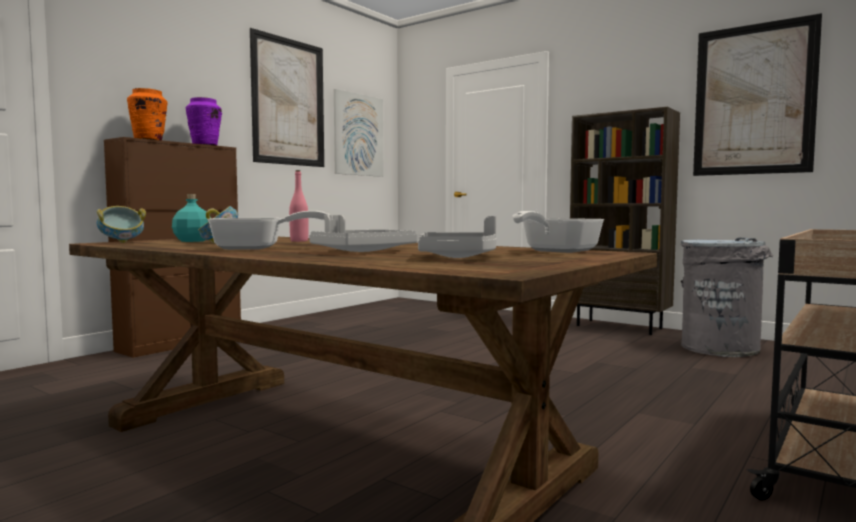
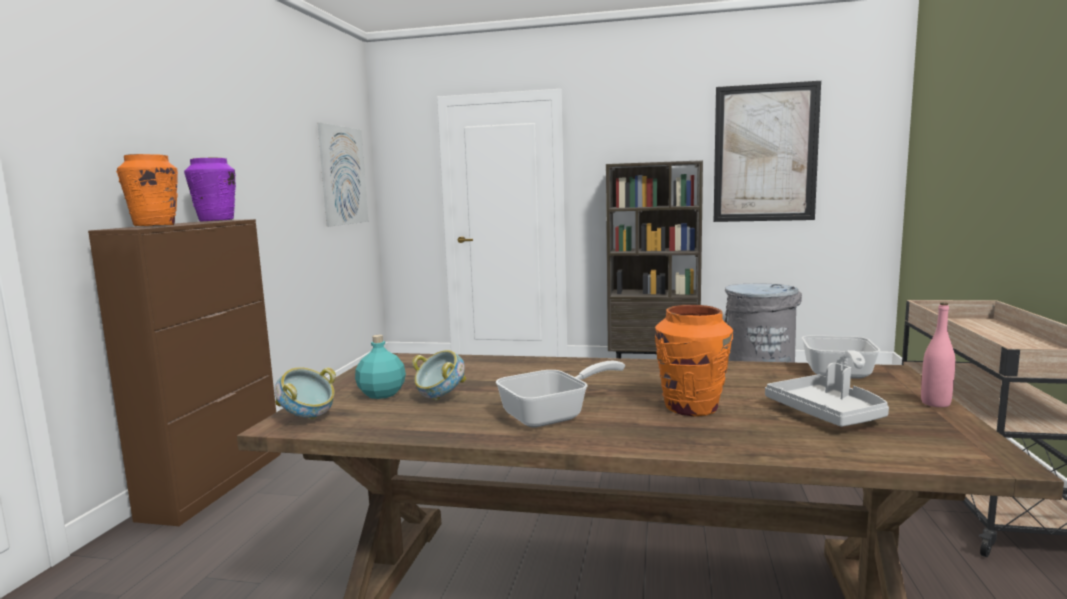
camera: 25 degrees left, 5 degrees up
picture [250,28,324,167] -> none
pink bottle [289,170,309,242] -> pink bottle moved to [921,302,955,407]
grey tray [309,215,417,252] -> orange vase [655,305,733,416]

